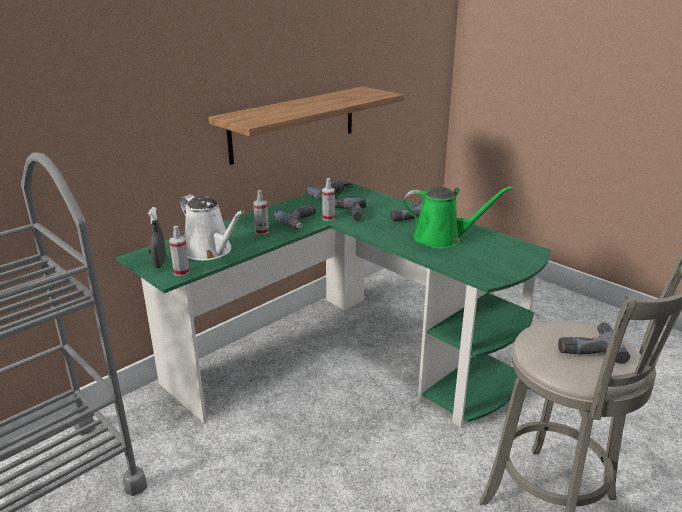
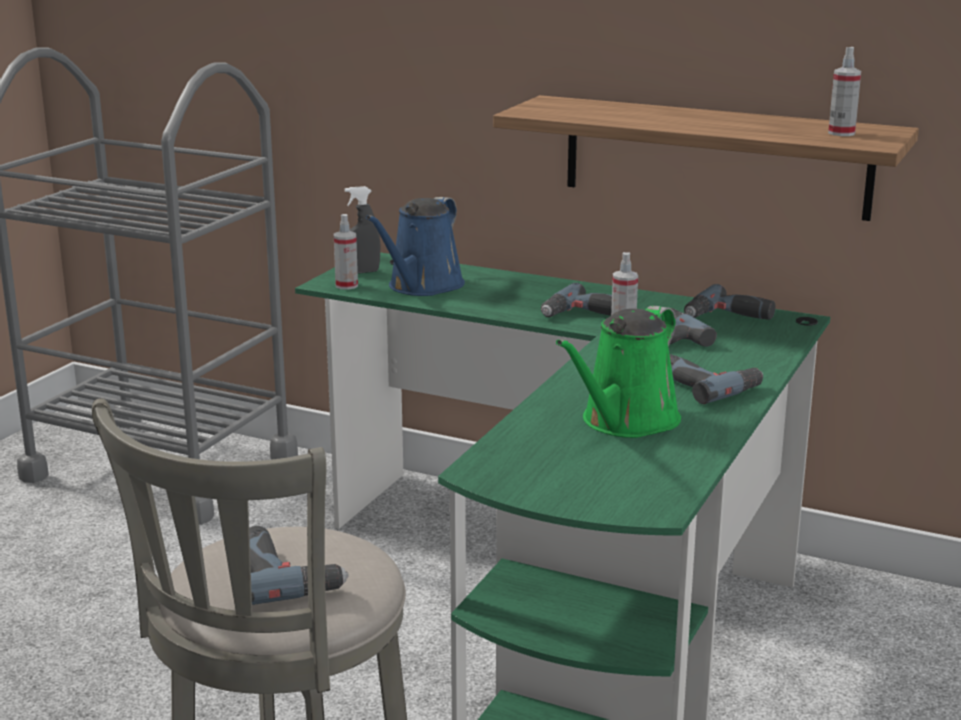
camera: 70 degrees right, 5 degrees down
white watering can [180,194,244,260] -> blue watering can [366,197,465,296]
spray bottle [253,190,269,235] -> spray bottle moved to [828,47,861,136]
green watering can [403,186,512,249] -> green watering can turned 45 degrees clockwise [556,305,681,438]

